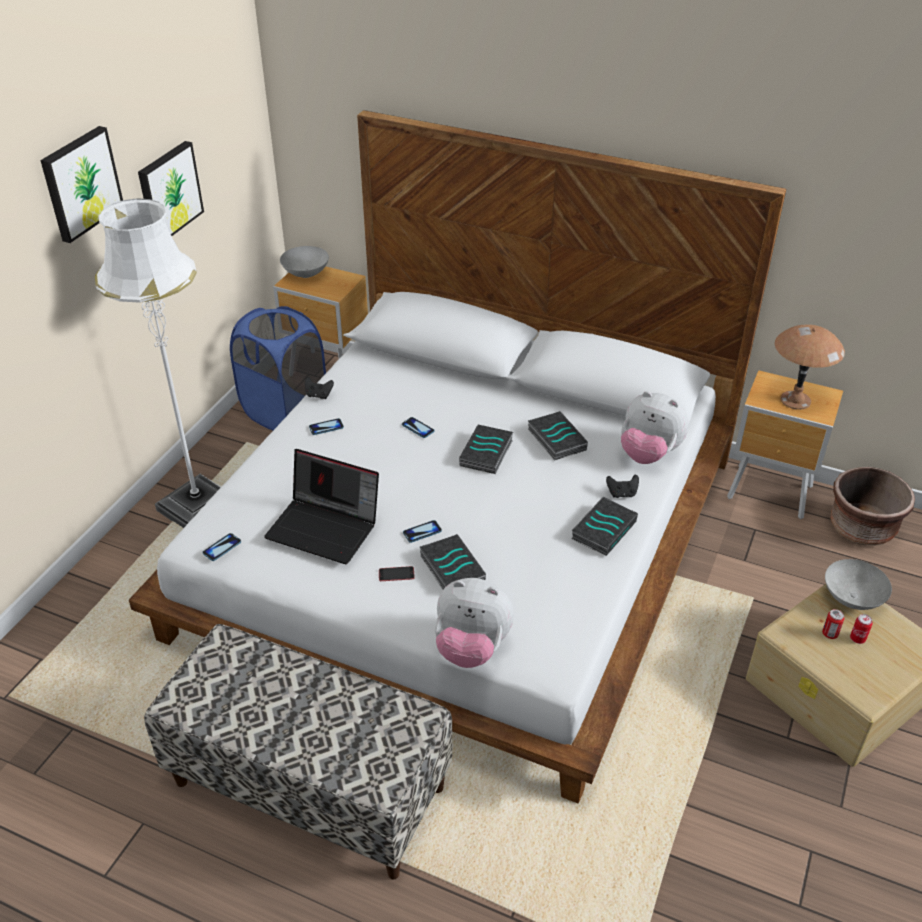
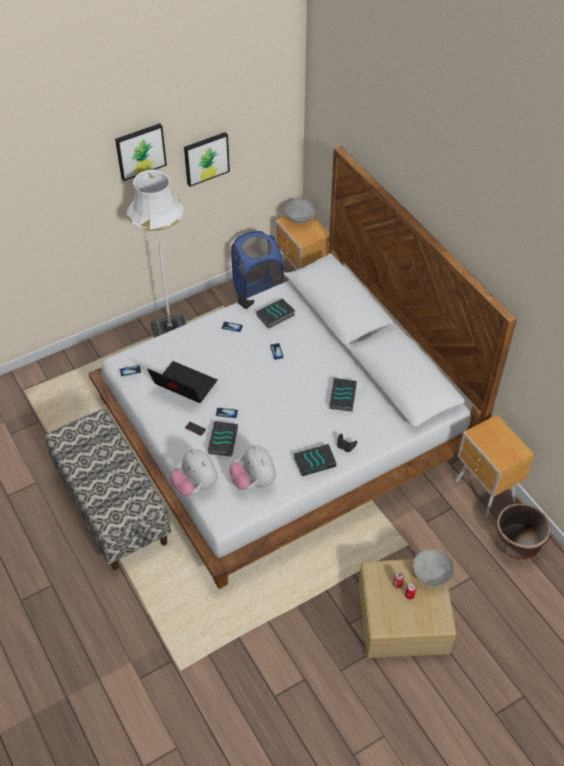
camera: 35 degrees right, 10 degrees up
laptop [264,449,379,564] -> laptop turned 150 degrees clockwise [147,361,217,403]
book [459,425,513,474] -> book moved to [256,298,295,329]
plush toy [621,391,689,464] -> plush toy moved to [230,445,276,490]
brown table lamp [775,324,845,410] -> none

